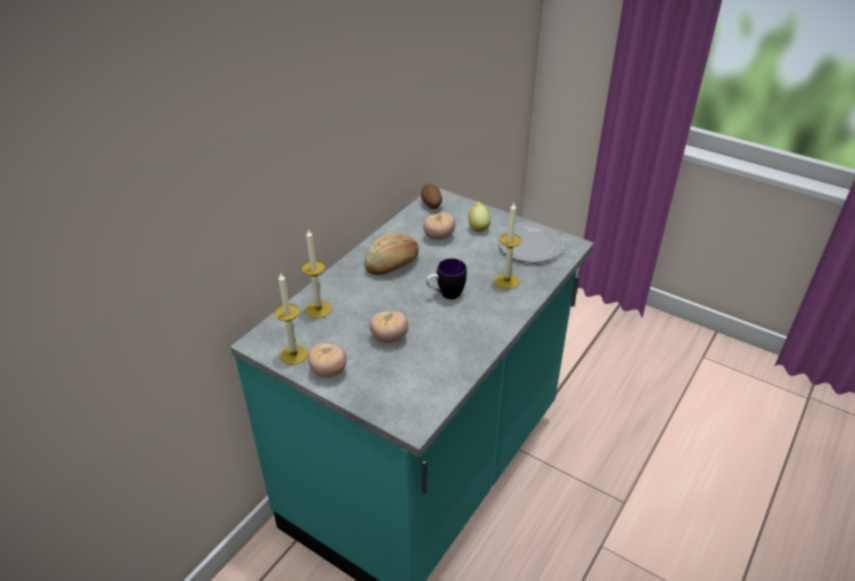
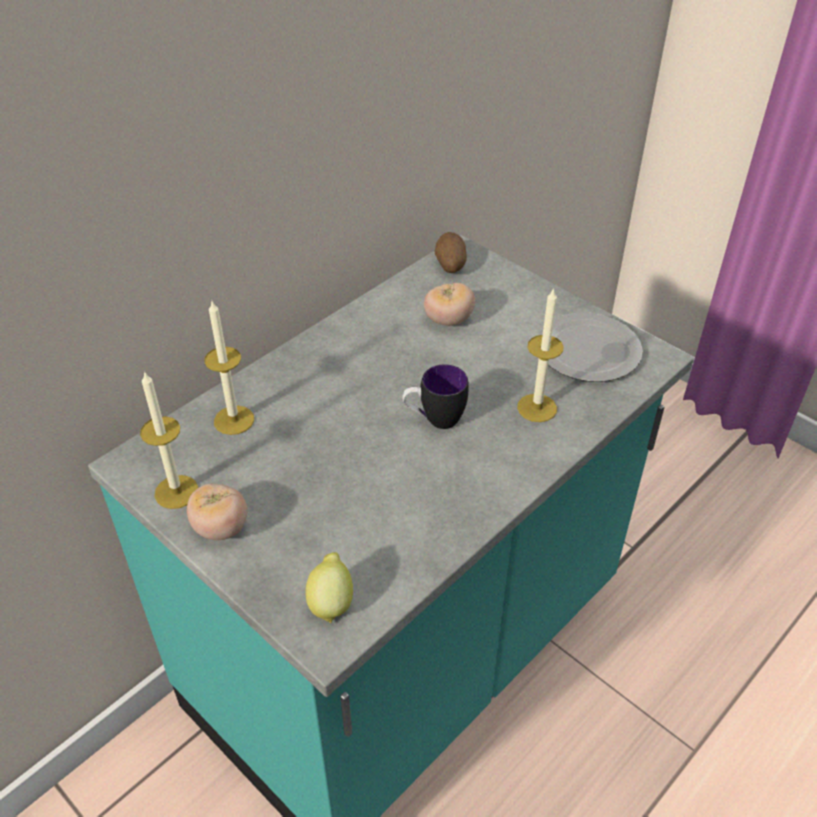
camera: 10 degrees right, 5 degrees up
bread [364,233,419,275] -> none
tomato [370,311,409,343] -> none
lemon [468,202,491,233] -> lemon moved to [305,552,353,623]

